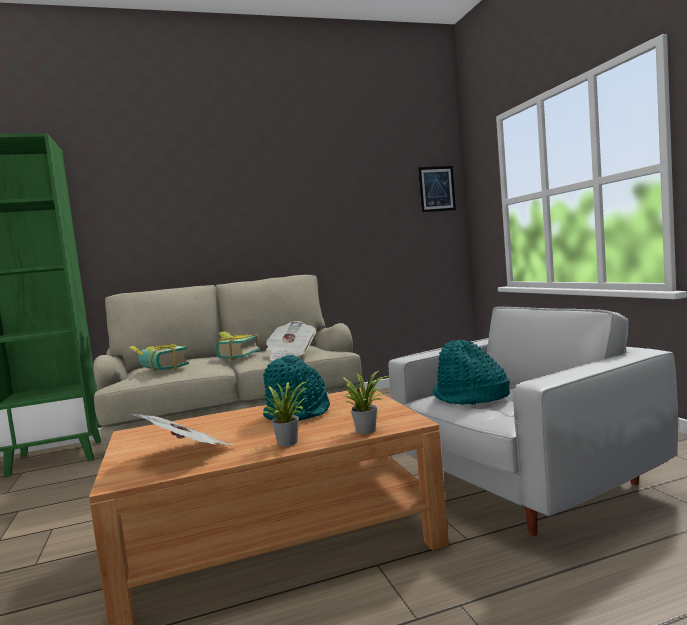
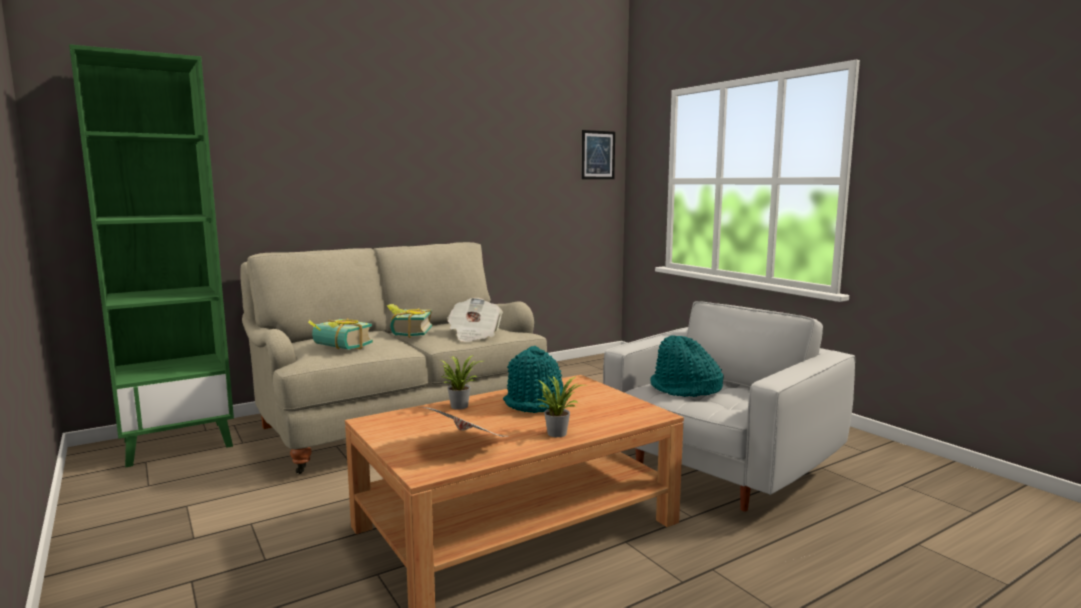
camera: 15 degrees left, 5 degrees up
potted plant [341,371,388,434] -> potted plant moved to [441,355,482,410]

